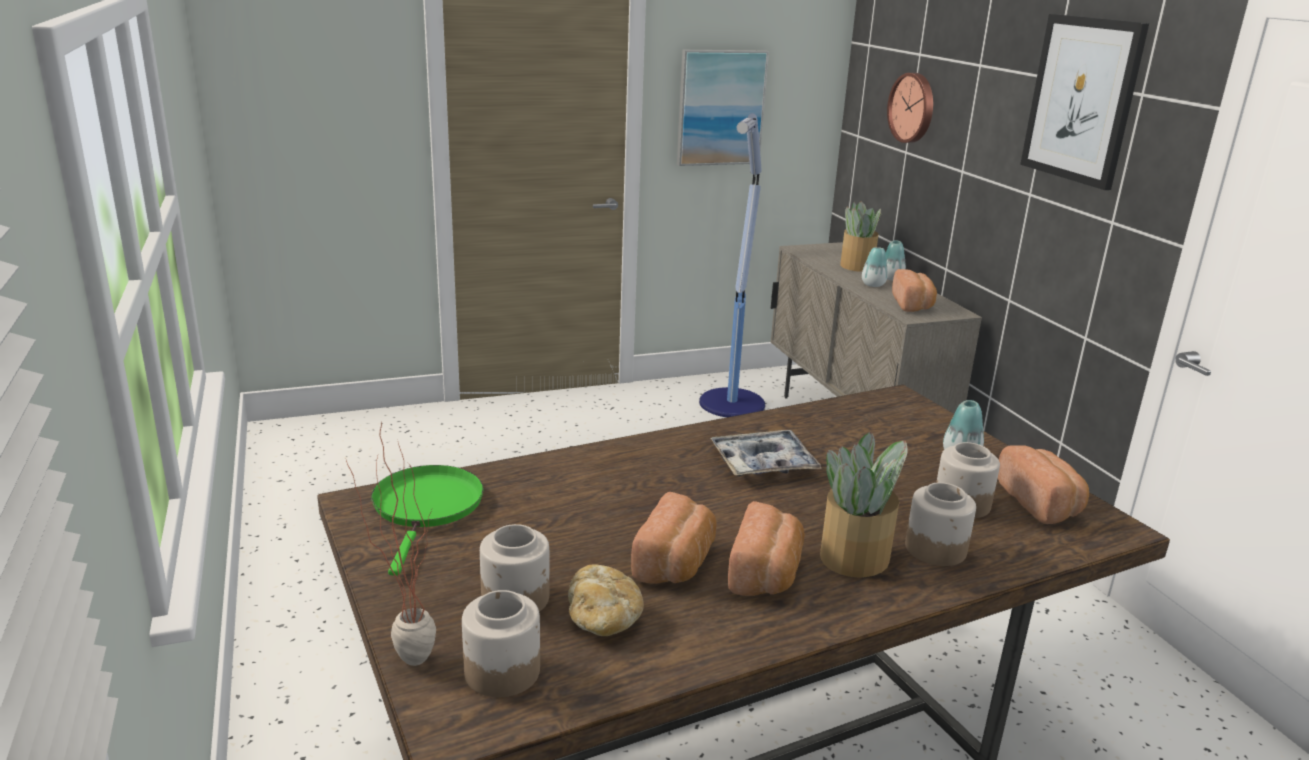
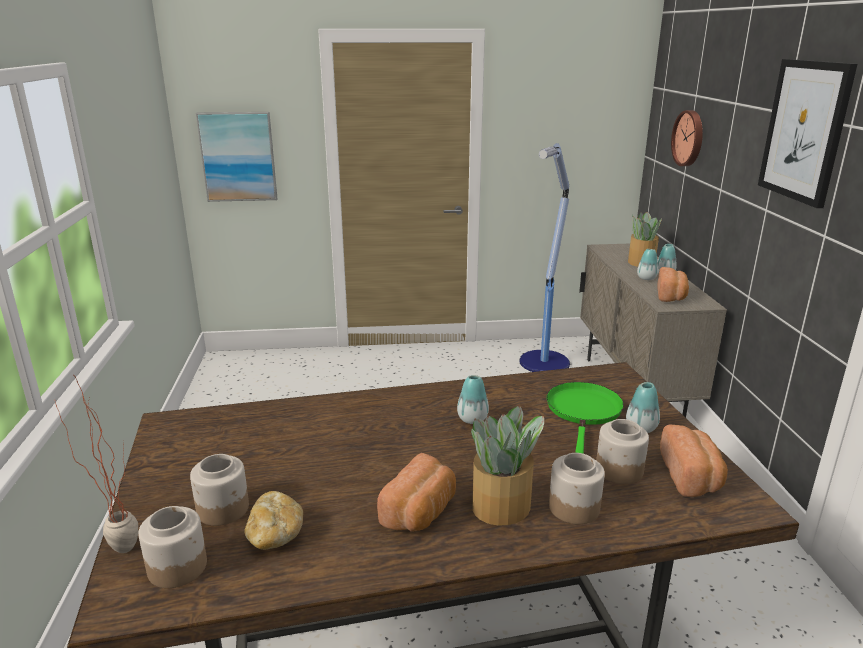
camera: 15 degrees right, 0 degrees up
green frying pan [371,465,484,576] -> green frying pan moved to [547,382,624,454]
bread [631,492,716,584] -> none
picture [677,50,769,166] -> picture moved to [196,112,277,202]
tray [711,430,822,476] -> vase [457,375,489,424]

